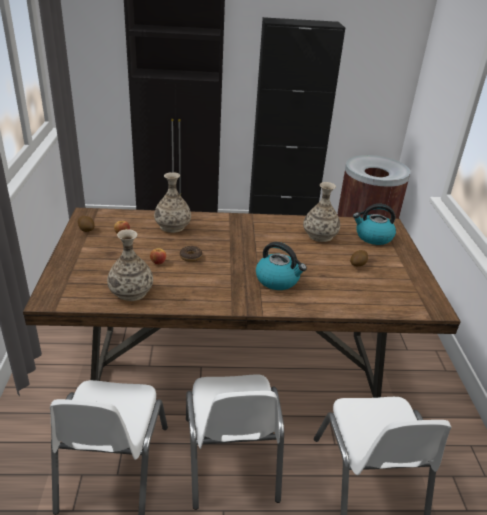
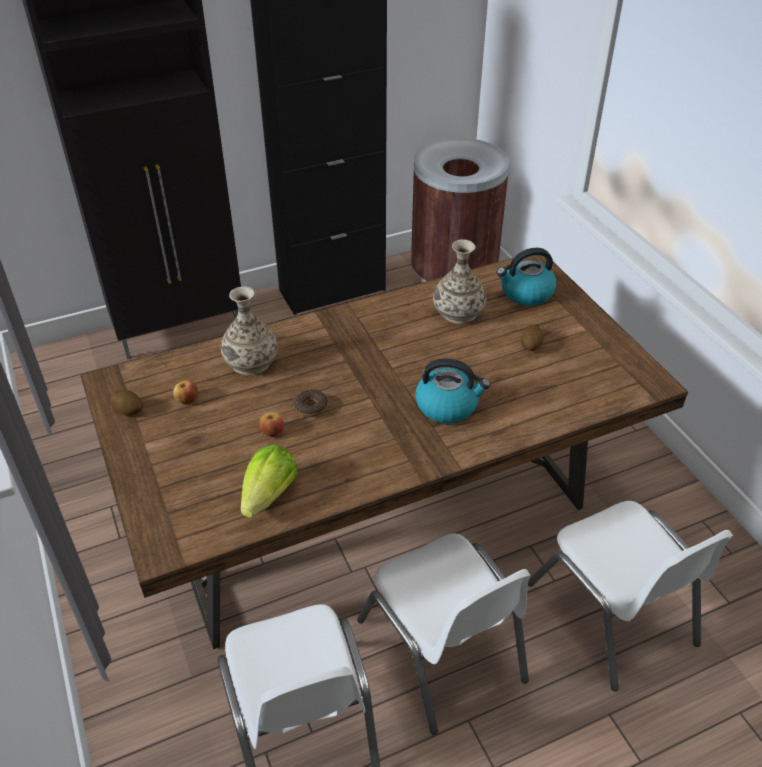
camera: 20 degrees left, 10 degrees up
vase [107,229,153,301] -> lettuce [241,445,298,518]

